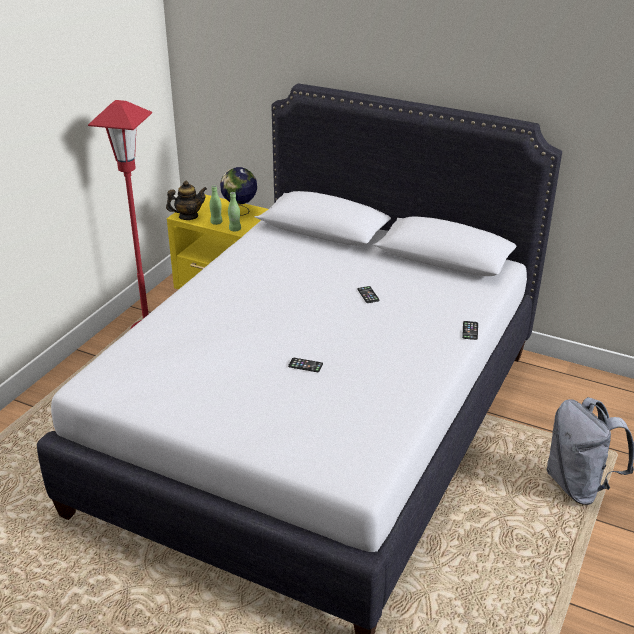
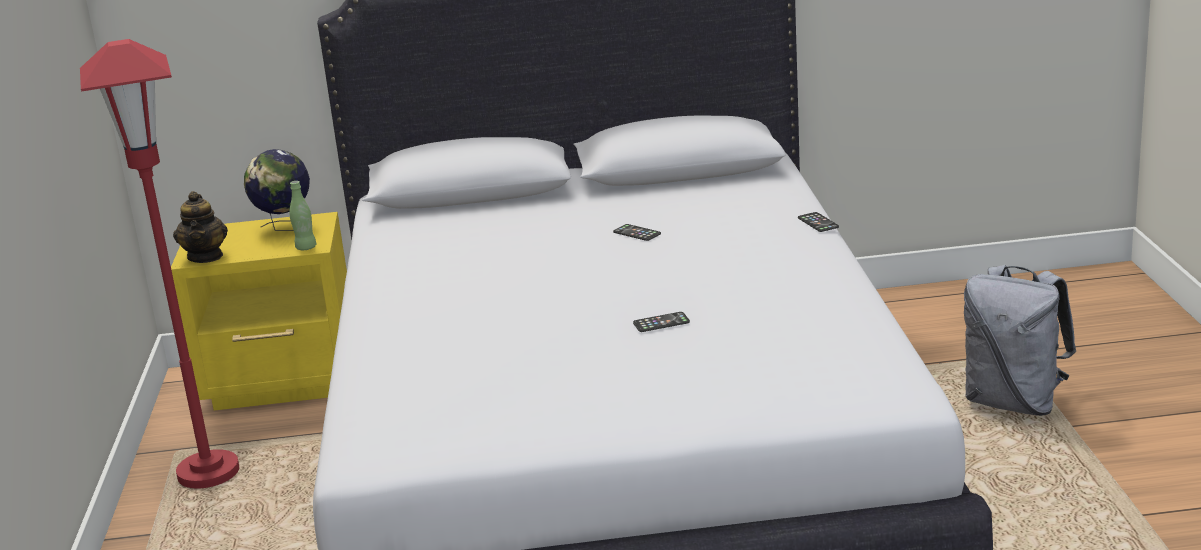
camera: 30 degrees left, 10 degrees down
teapot [166,181,207,220] -> teapot turned 135 degrees clockwise [173,191,228,263]
green bottle [209,186,223,225] -> none

